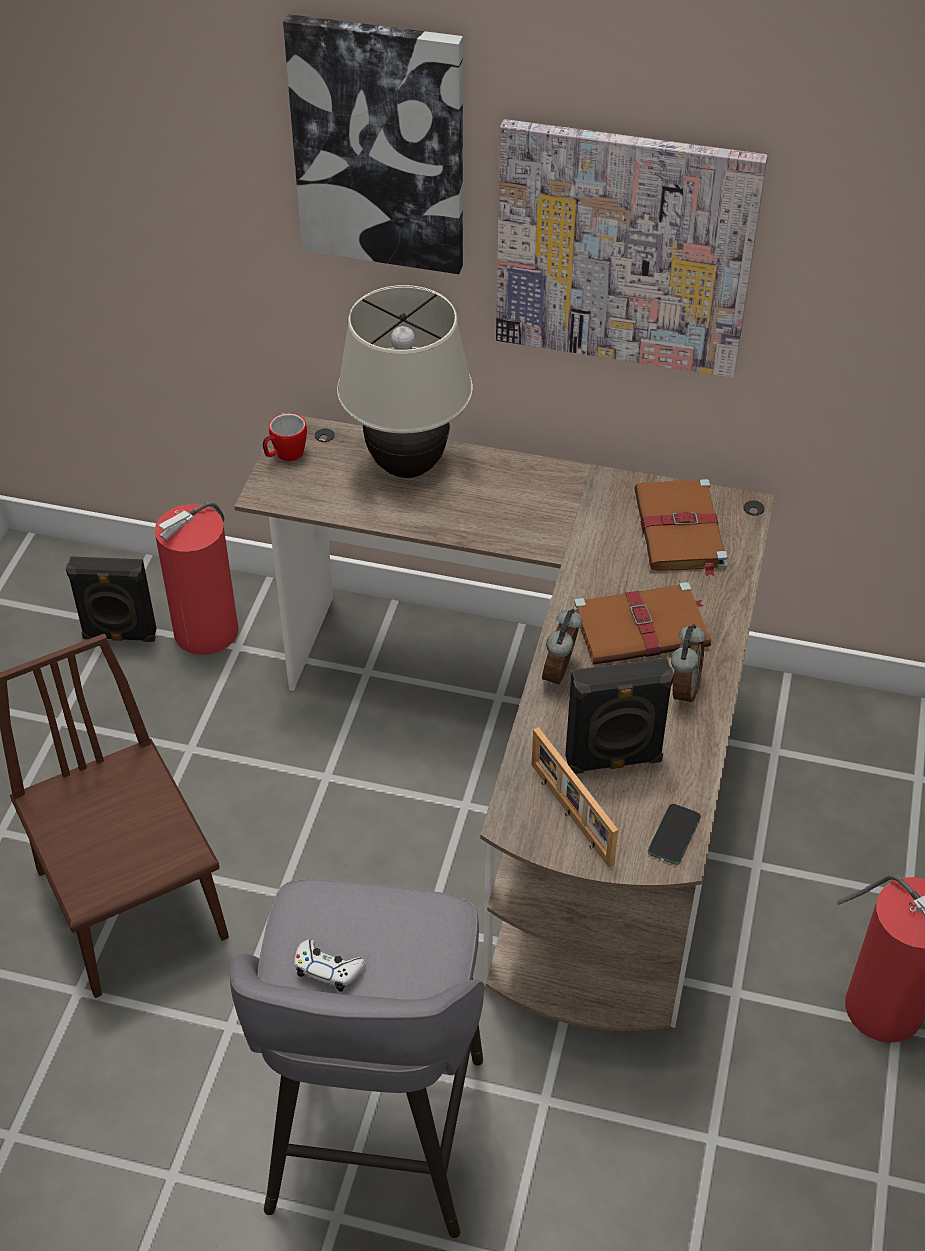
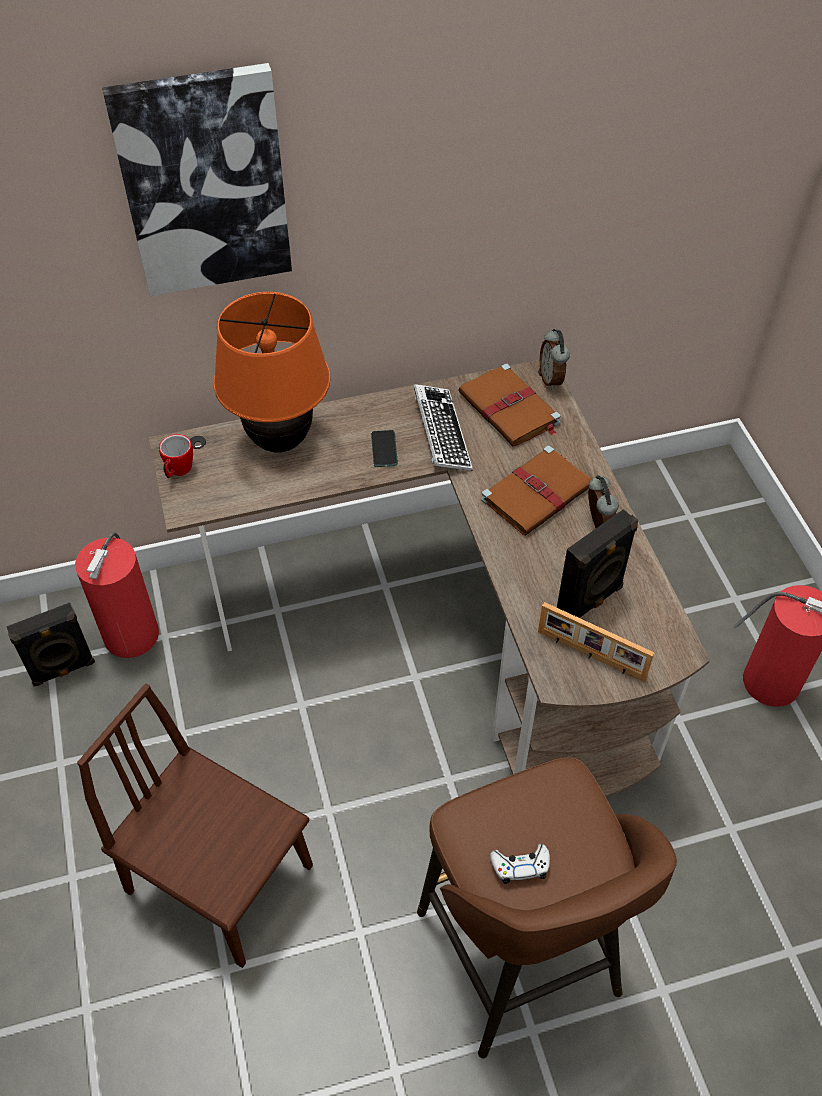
camera: 30 degrees left, 5 degrees up
grey stool [229,879,485,1238] -> brown stool [417,757,677,1059]
beige table lamp [337,285,473,478] -> orange table lamp [213,292,330,452]
picture [496,119,768,378] -> none
alarm clock [542,609,583,687] -> alarm clock moved to [540,329,570,390]
phone [647,804,701,865] -> phone moved to [371,430,398,467]
none -> keyboard [414,384,473,471]

